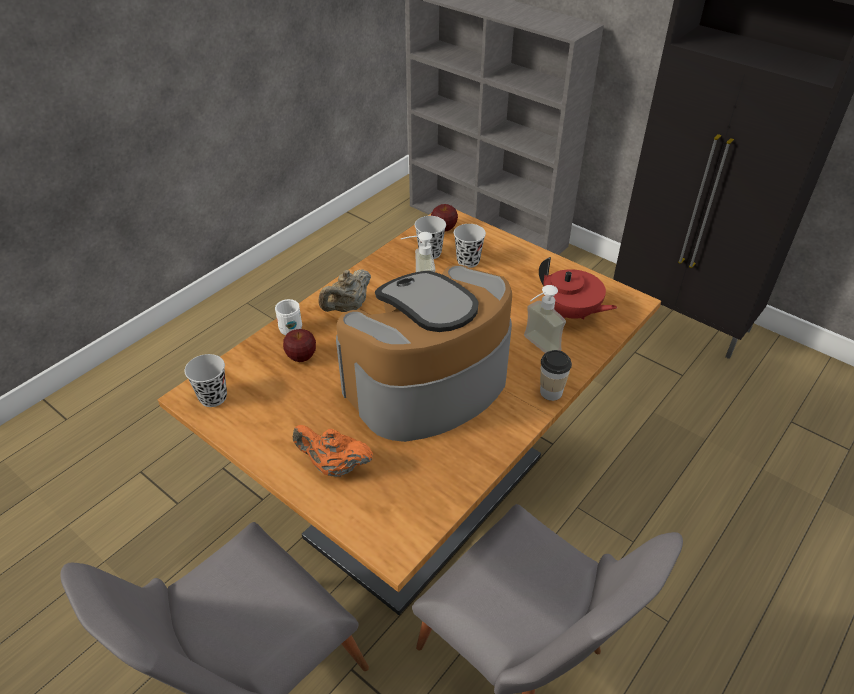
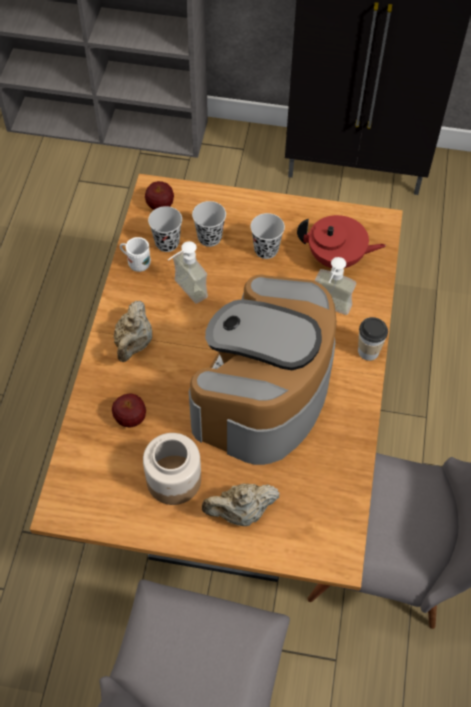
camera: 30 degrees left, 15 degrees up
black cup [185,354,227,407] -> black cup moved to [250,213,285,259]
white mug [275,299,302,335] -> white mug moved to [120,237,151,272]
orange teapot [293,425,373,477] -> beige teapot [202,483,280,526]
none -> jar [143,433,201,505]

